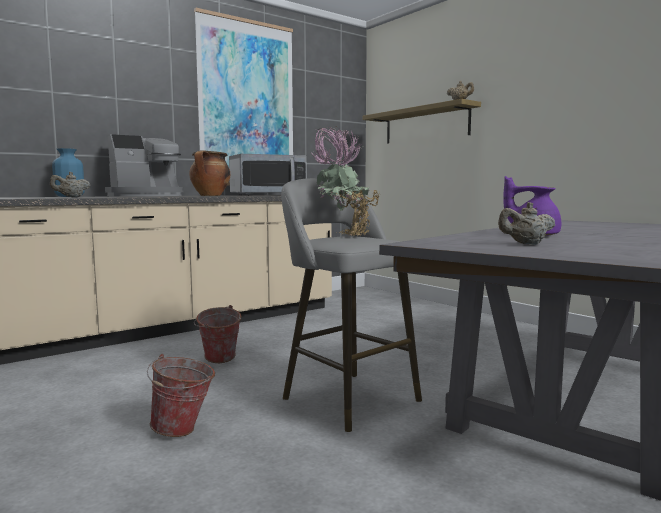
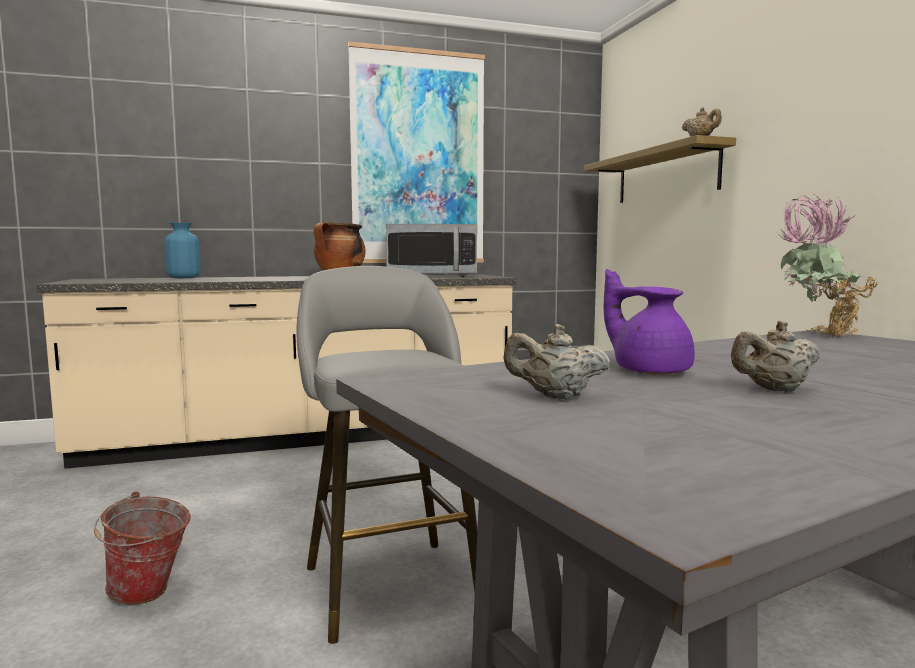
camera: 20 degrees right, 0 degrees up
beige teapot [50,172,90,198] -> beige teapot moved to [731,320,820,392]
coffee machine [105,134,183,196] -> none
bucket [194,305,242,363] -> none
potted plant [310,127,379,237] -> potted plant moved to [779,195,879,337]

